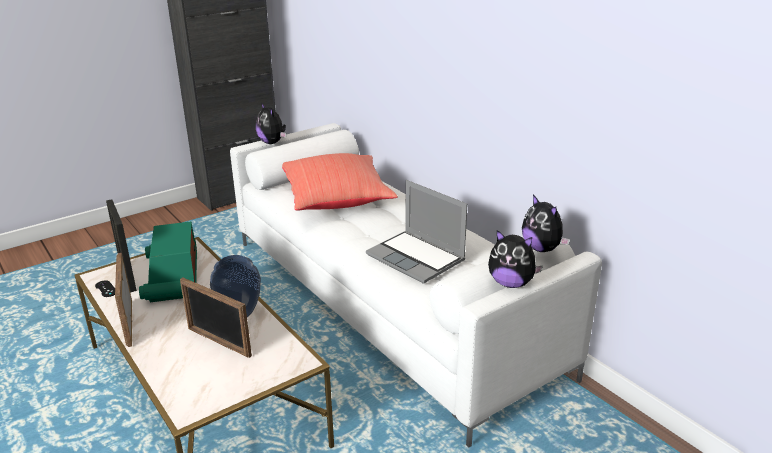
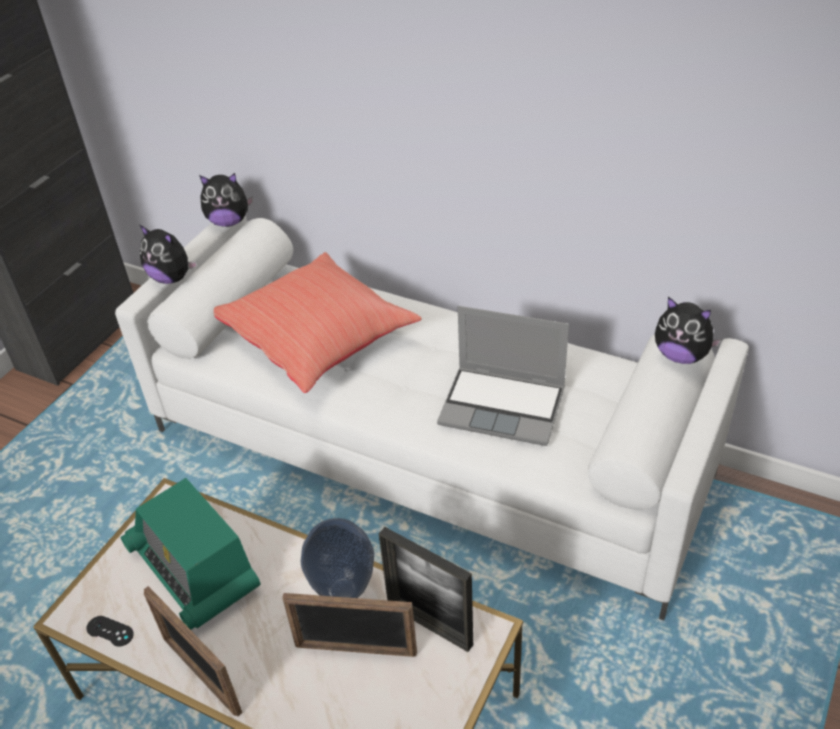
camera: 25 degrees left, 15 degrees up
picture frame [106,199,137,292] -> picture frame moved to [379,527,473,652]
plush toy [488,230,543,288] -> plush toy moved to [199,173,253,227]

